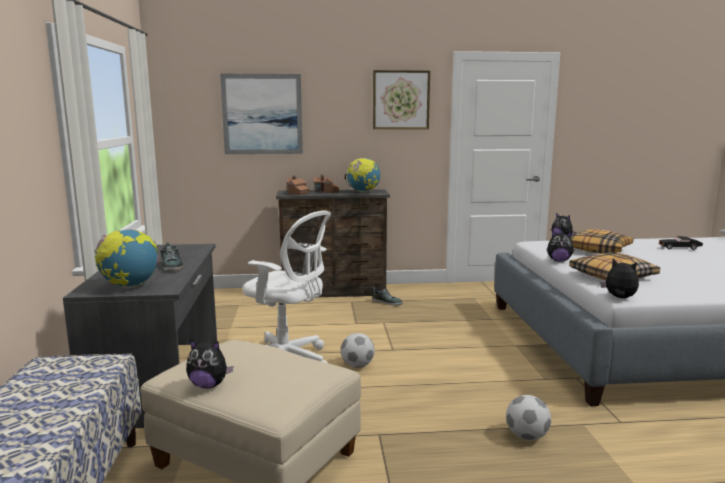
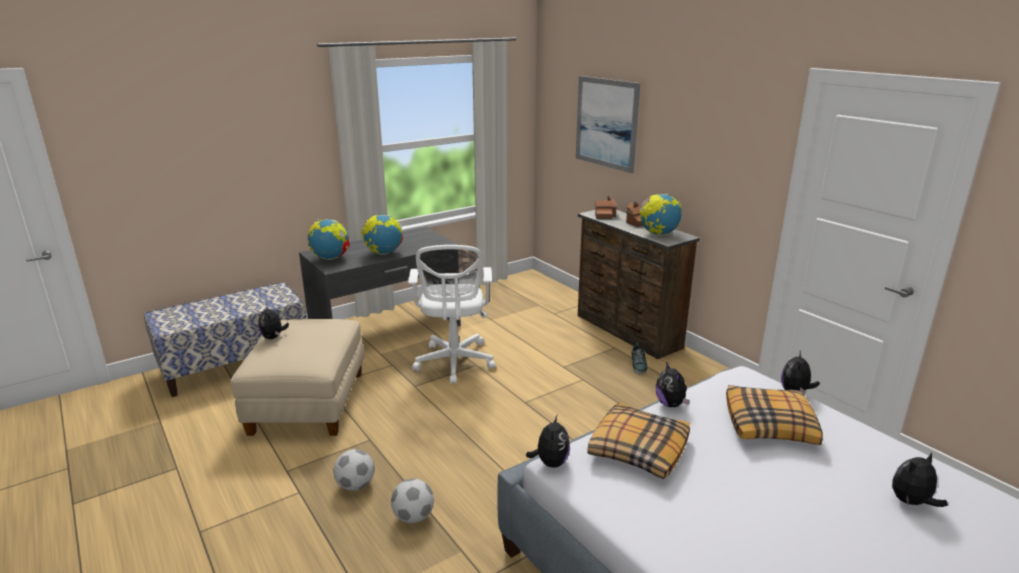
camera: 60 degrees right, 10 degrees up
shoe [161,242,183,272] -> globe [361,215,403,255]
football [341,333,375,368] -> football moved to [334,449,375,491]
picture [373,70,430,129] -> none
black toy car [659,236,703,250] -> plush toy [892,452,948,507]

